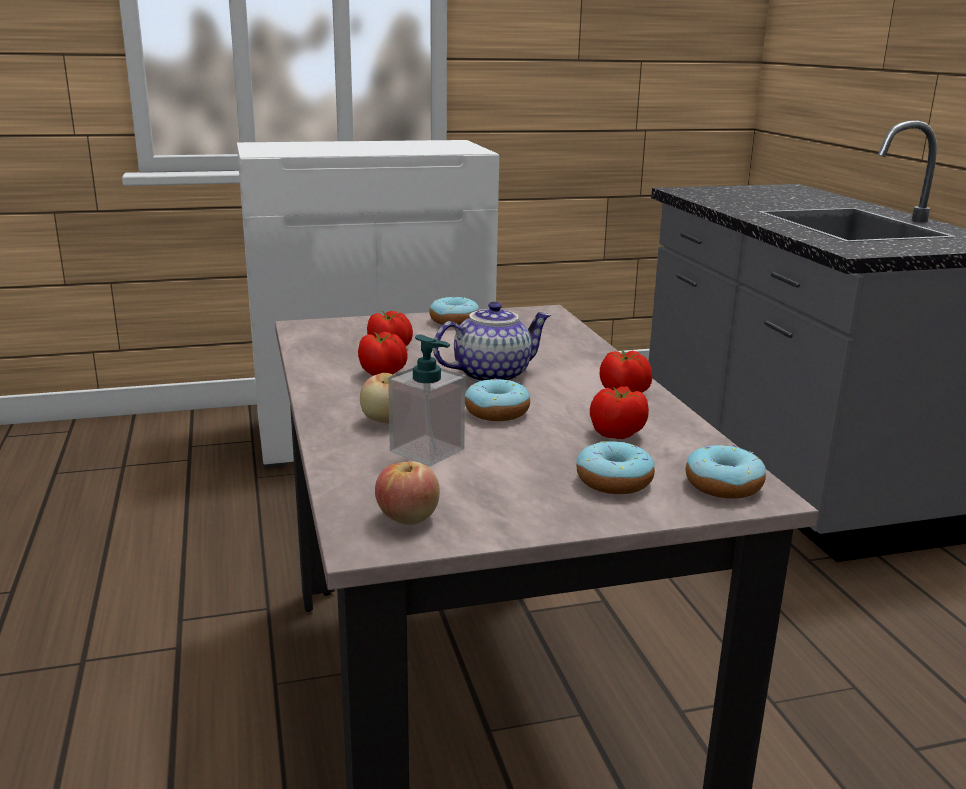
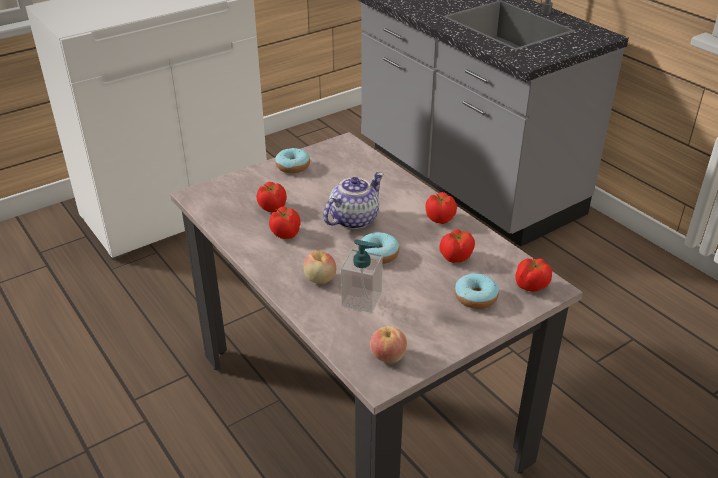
camera: 20 degrees left, 15 degrees up
donut [686,445,766,499] -> tomato [515,258,552,292]

